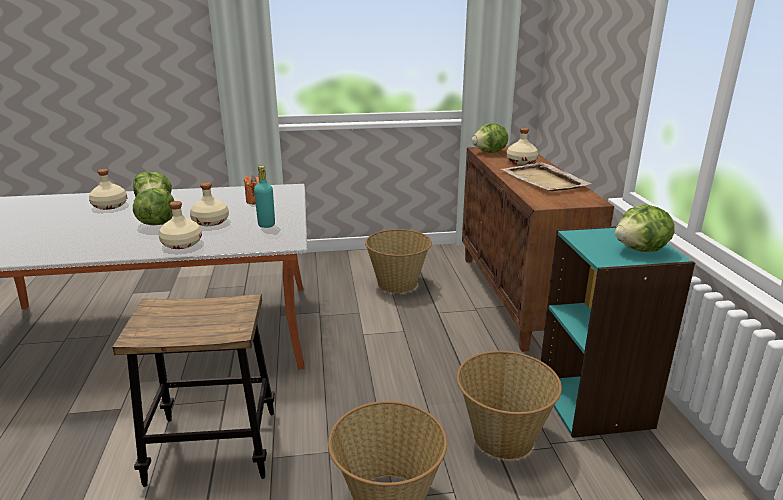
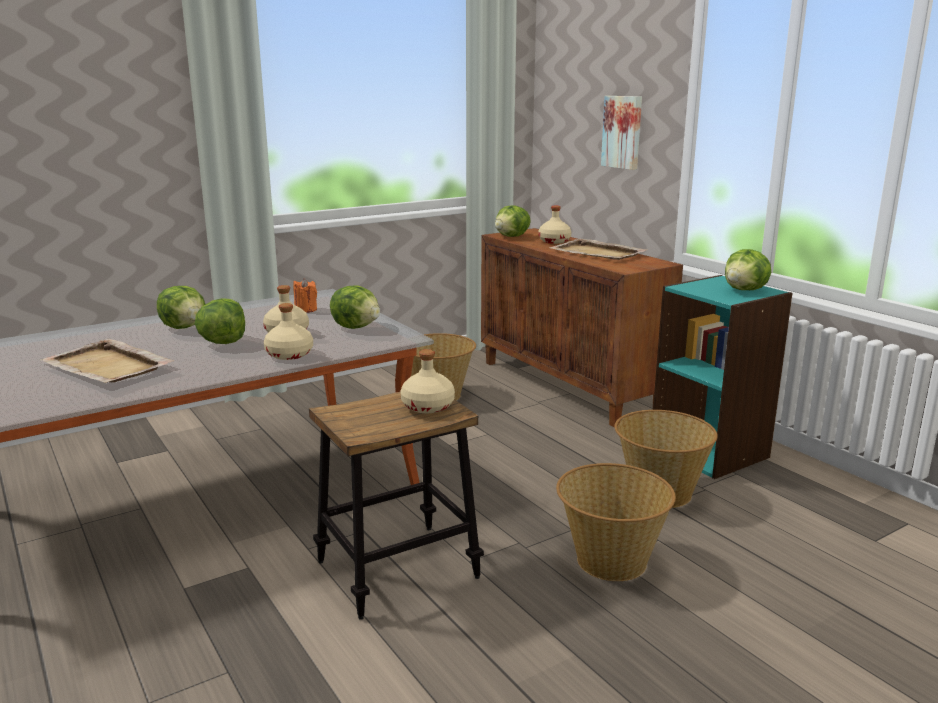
camera: 25 degrees left, 5 degrees down
beige bottle [89,169,127,210] -> beige bottle moved to [401,349,455,413]
turquoise bottle [254,166,275,228] -> lettuce [330,285,380,329]
none -> beige tray [40,339,175,383]
none -> picture [601,96,642,170]

